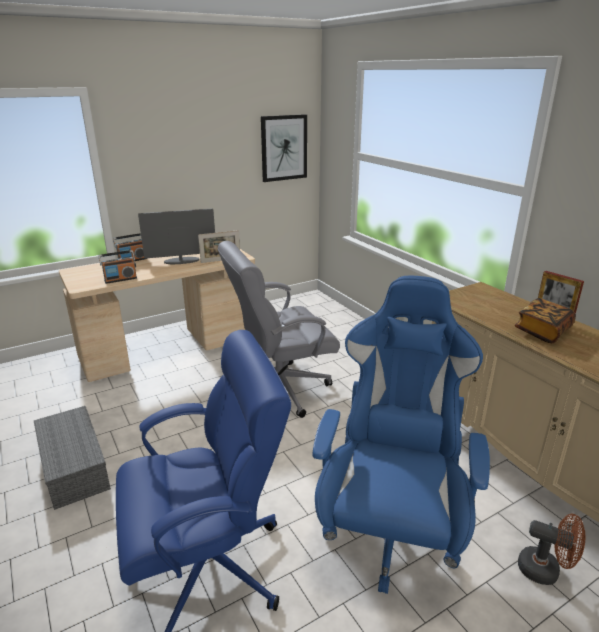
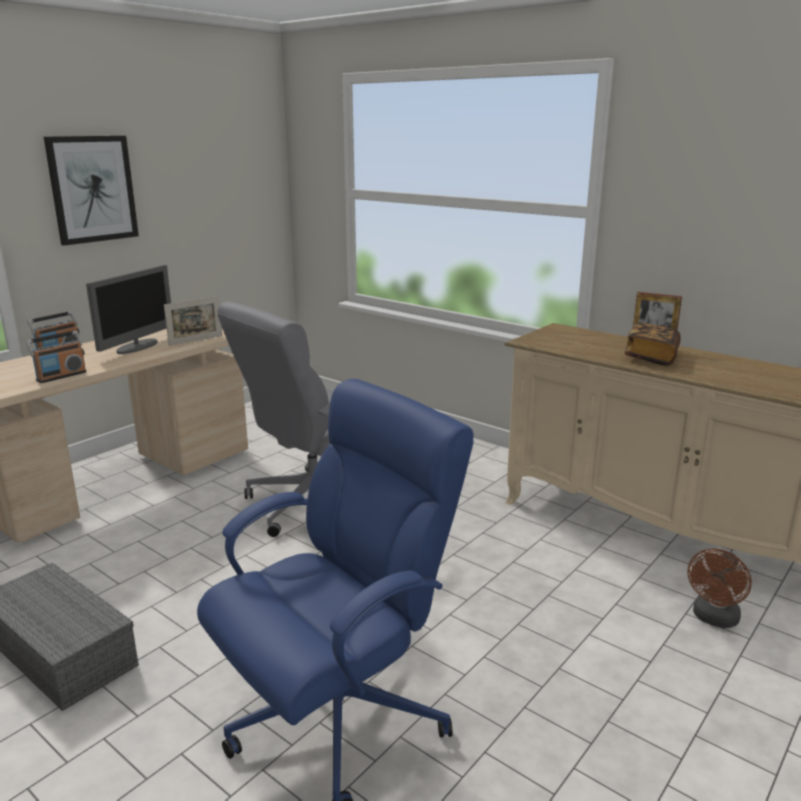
camera: 20 degrees left, 5 degrees down
monitor [138,208,215,264] -> monitor turned 150 degrees clockwise [86,265,171,354]
picture [261,114,307,182] -> picture moved to [44,136,139,246]
blue office chair [312,276,490,594] -> none
brown fan [518,513,585,585] -> brown fan turned 120 degrees clockwise [687,548,752,628]

